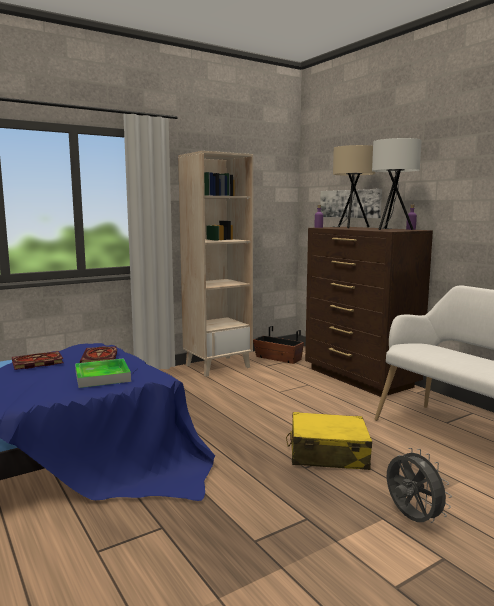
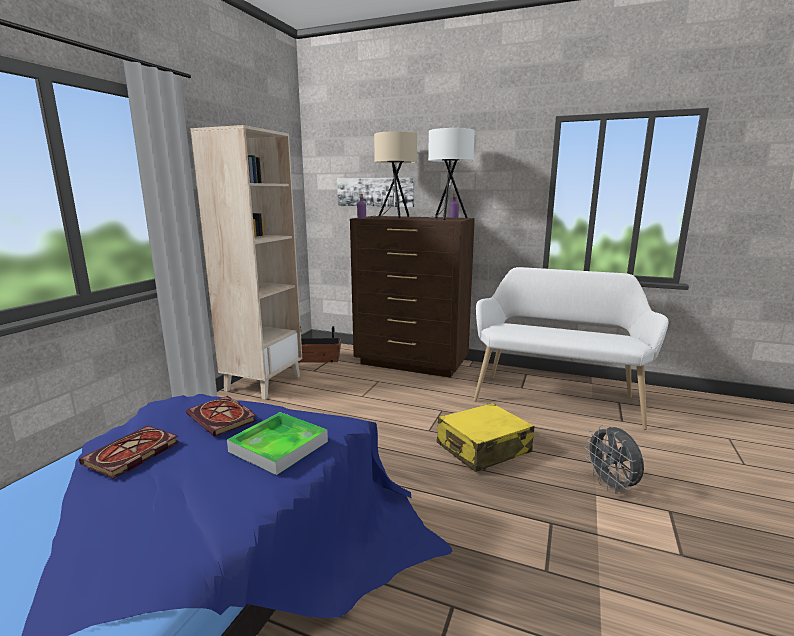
camera: 35 degrees left, 5 degrees up
grey fan [387,448,452,523] -> grey fan turned 135 degrees counterclockwise [584,425,644,494]

